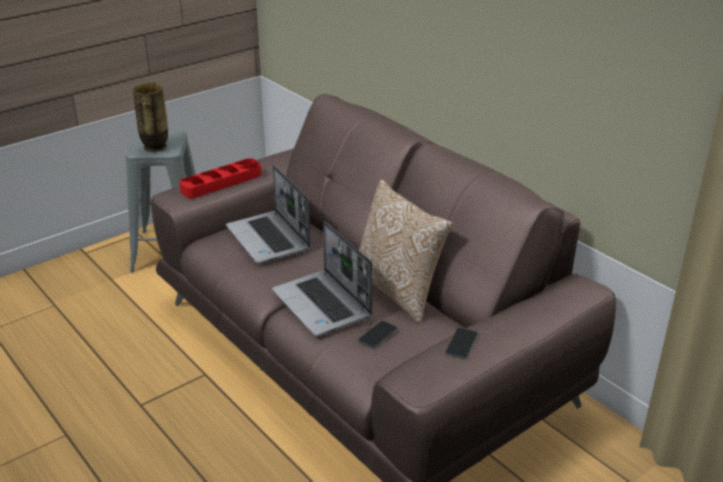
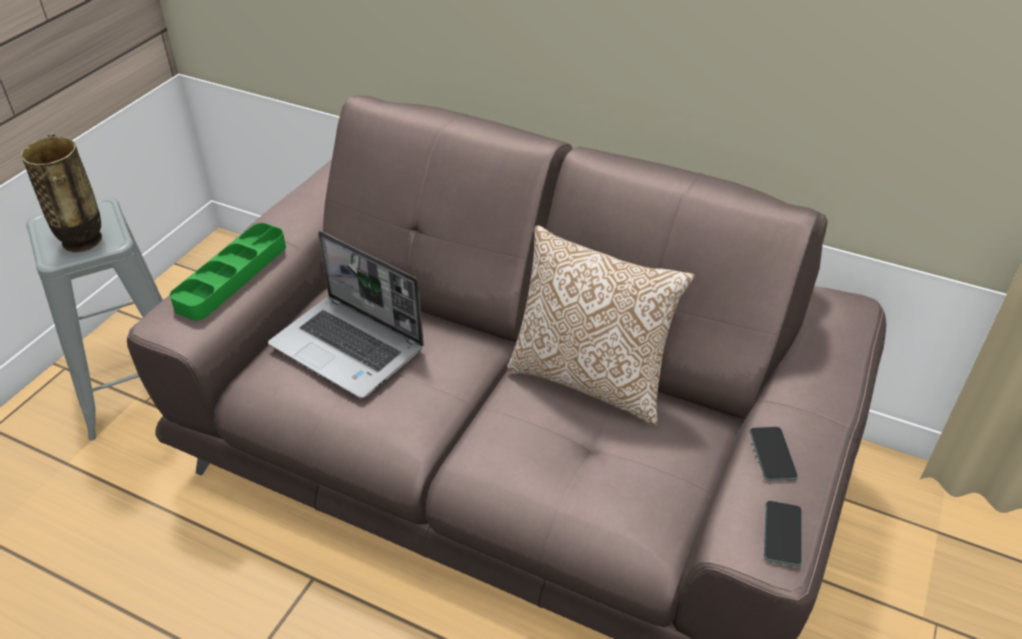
camera: 25 degrees left, 10 degrees up
red tray [179,158,261,198] -> green tray [170,223,286,320]
laptop [272,221,373,336] -> none
phone [358,321,397,348] -> phone moved to [764,501,802,566]

